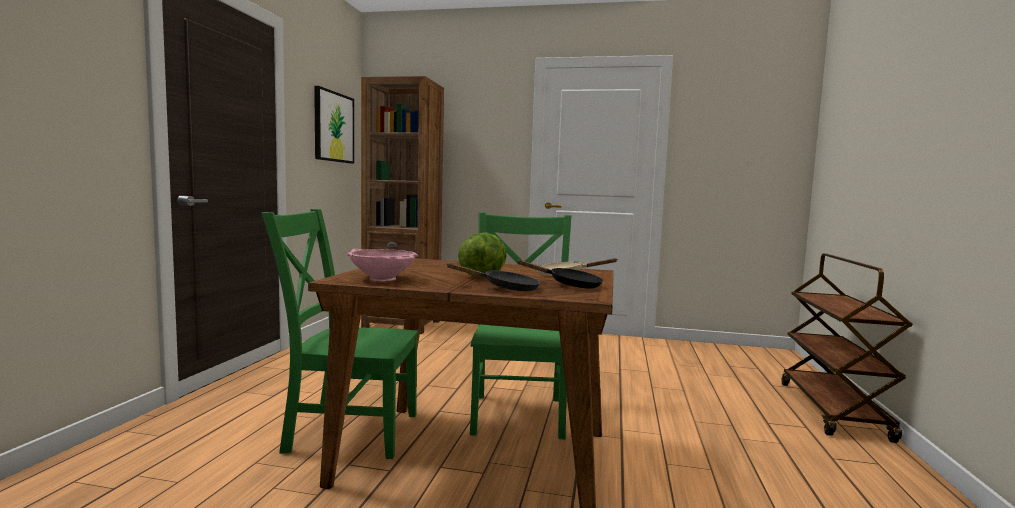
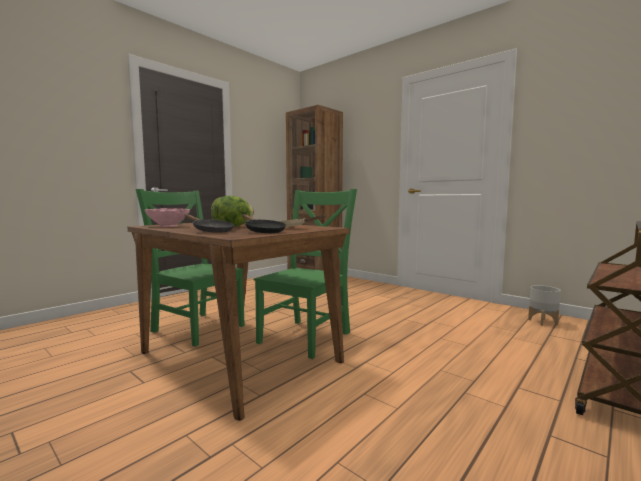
camera: 30 degrees right, 0 degrees up
picture [314,86,354,163] -> none
none -> grey planter [528,285,561,326]

